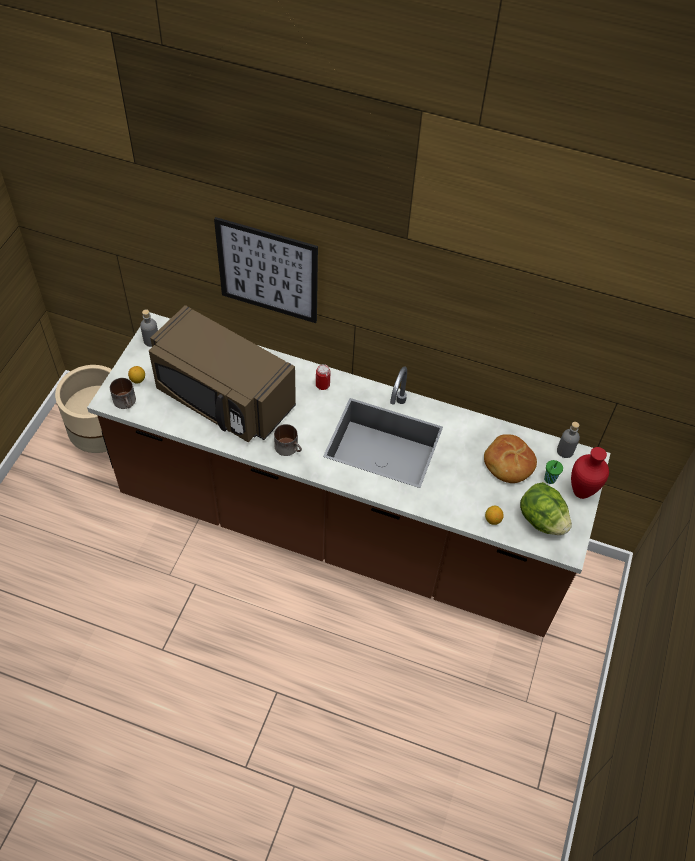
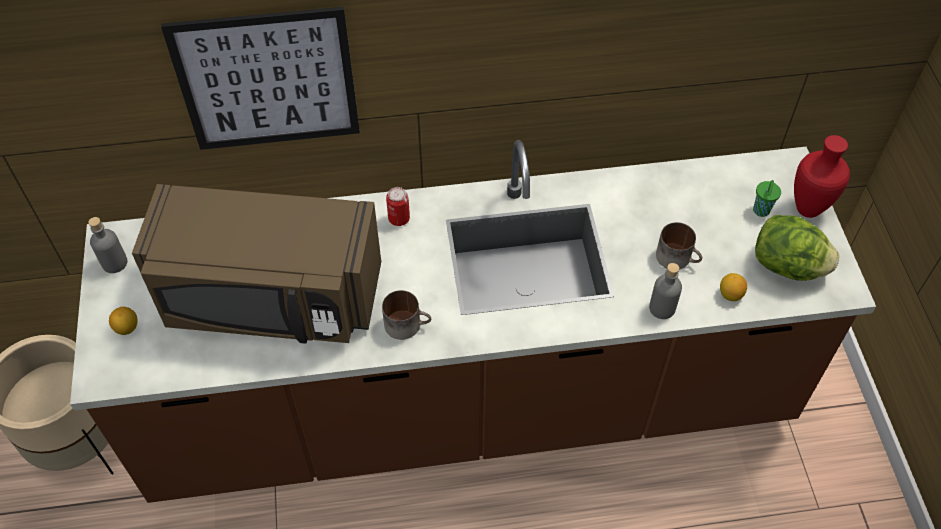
camera: 25 degrees left, 0 degrees up
mug [110,378,136,409] -> mug moved to [656,222,702,270]
bread [484,434,537,483] -> none
grey bottle [557,422,580,458] -> grey bottle moved to [649,263,682,319]

